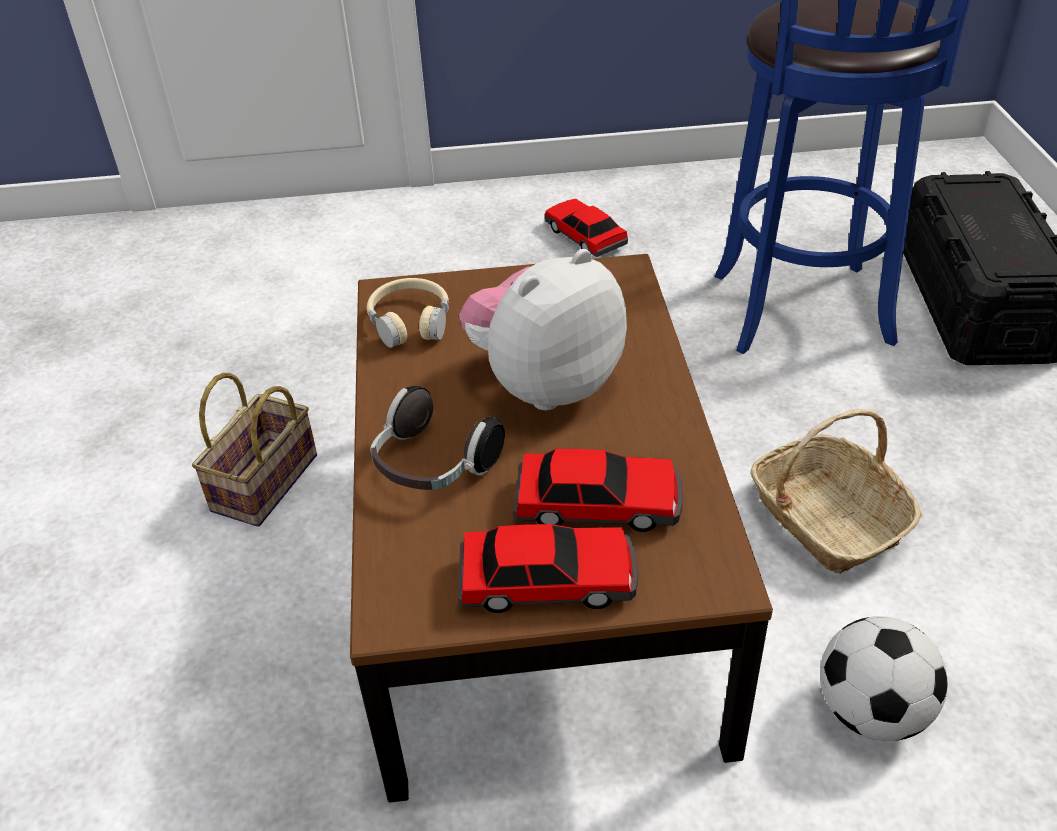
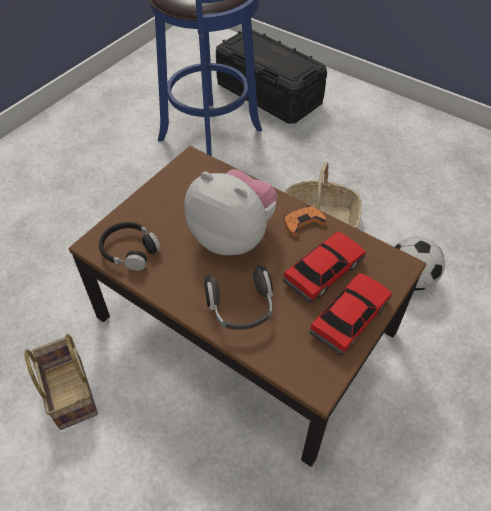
camera: 50 degrees left, 10 degrees up
beige headphones [367,278,449,348] -> black headphones [99,222,161,271]
plush toy [459,249,627,410] -> plush toy turned 120 degrees clockwise [184,169,278,255]
toy car [545,199,628,257] -> none
none -> orange game controller [284,206,326,237]

